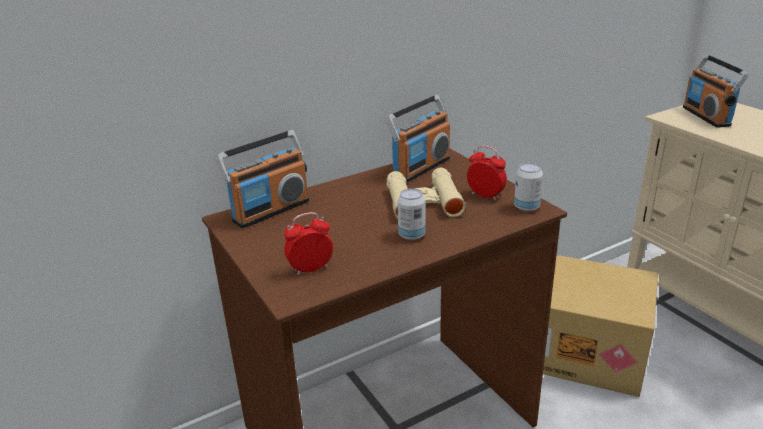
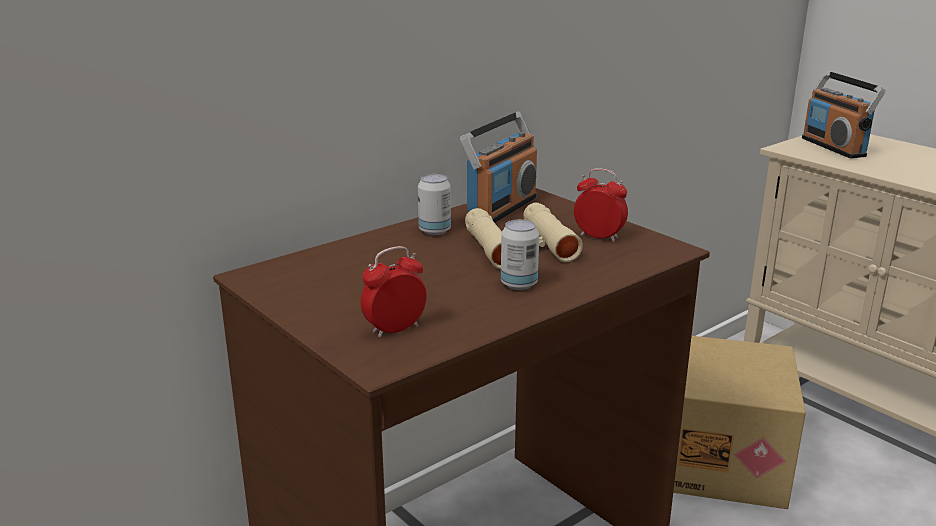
camera: 10 degrees left, 5 degrees down
radio [216,130,309,228] -> none
can [514,163,543,212] -> can moved to [418,174,451,235]

